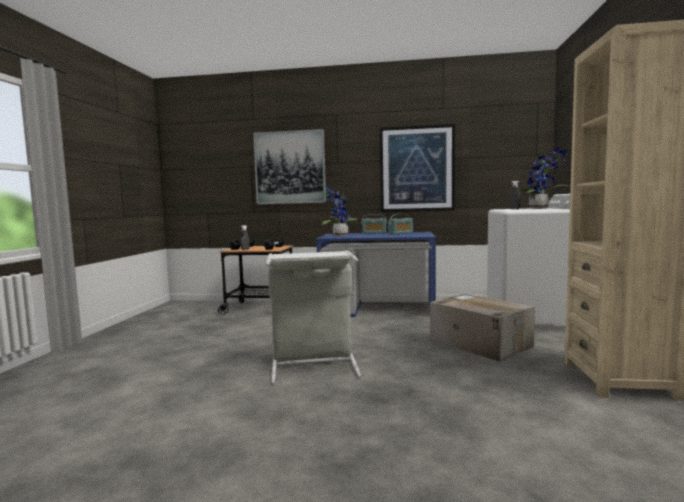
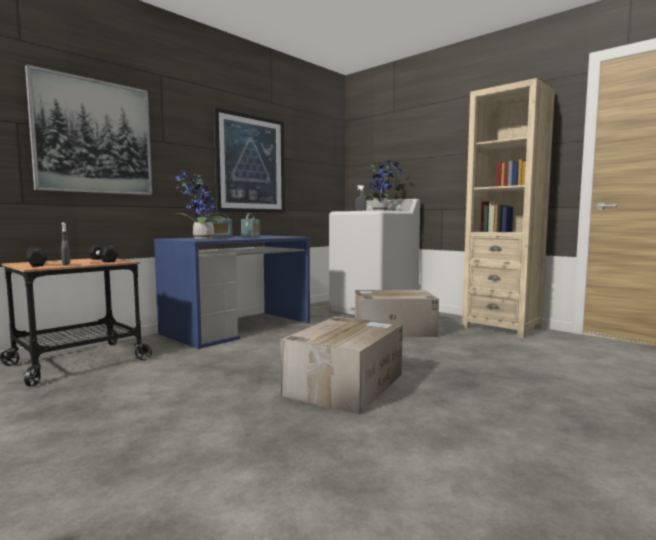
camera: 55 degrees left, 0 degrees up
grey laundry basket [266,250,361,384] -> cardboard box [280,317,403,415]

